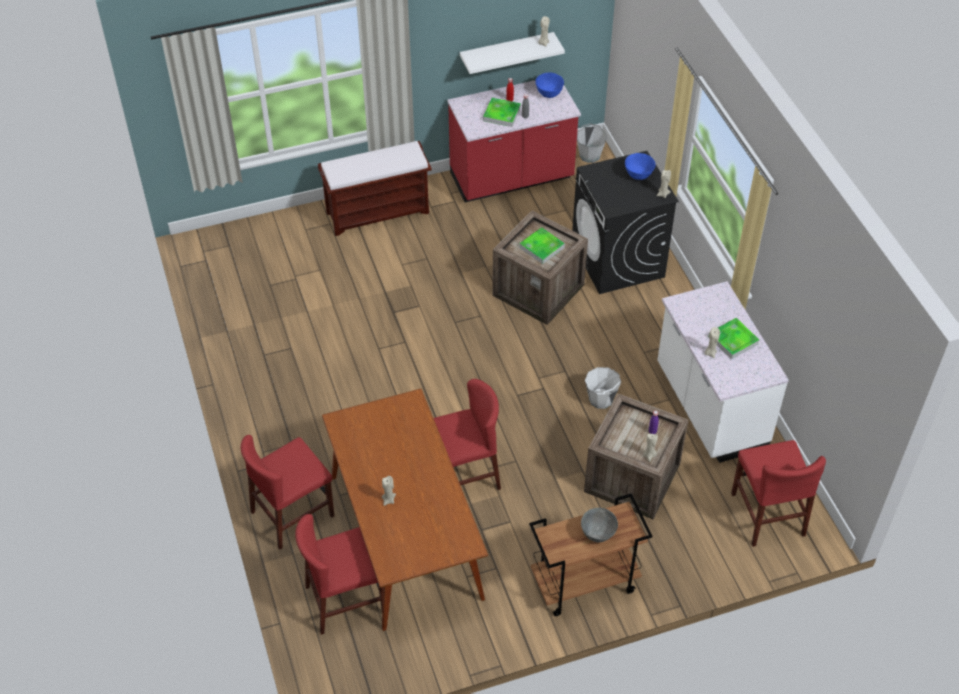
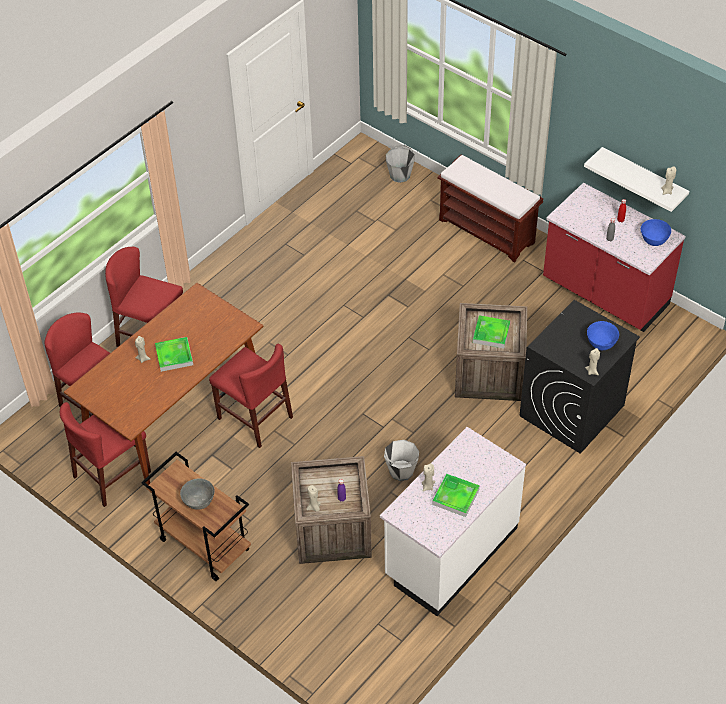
camera: 60 degrees right, 0 degrees up
tray [483,98,521,127] -> tray moved to [155,337,193,372]
grey bucket [577,123,607,163] -> grey bucket moved to [386,145,415,183]
red chair [731,440,826,547] -> red chair moved to [60,402,151,507]

